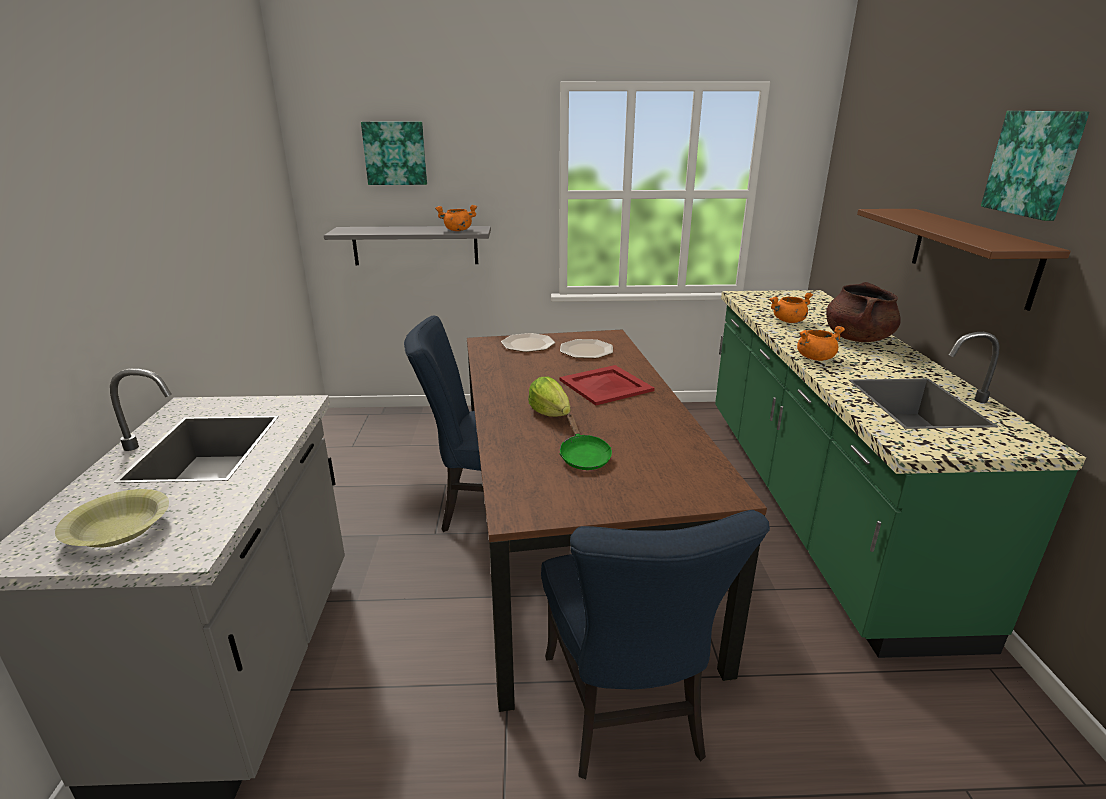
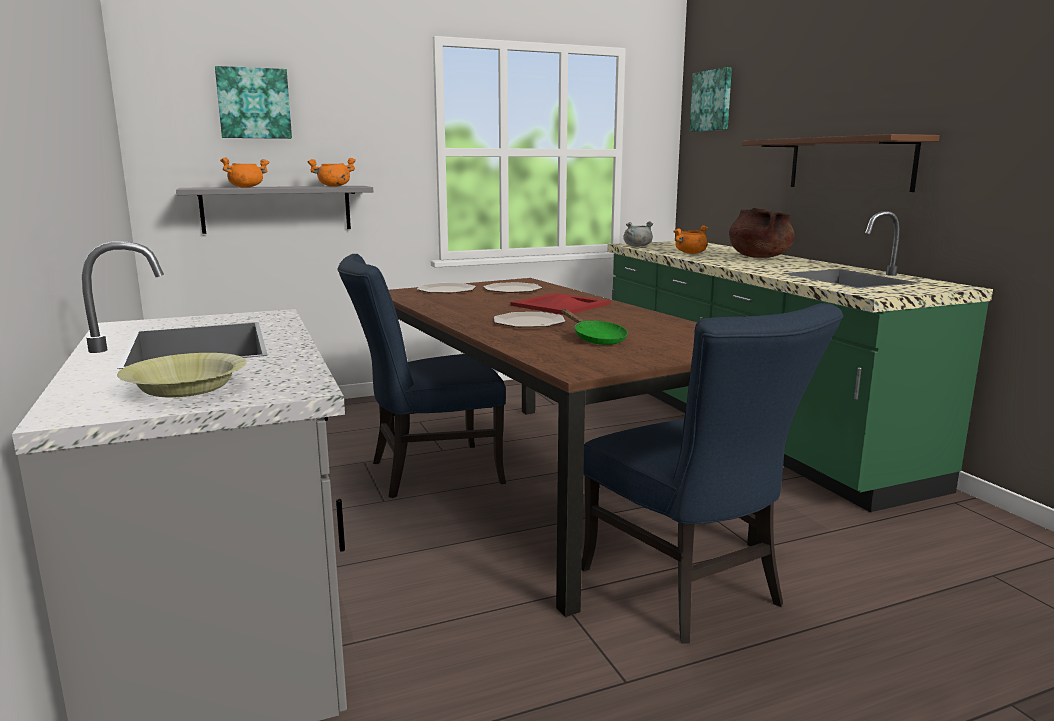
camera: 20 degrees left, 10 degrees down
lettuce [528,377,570,417] -> plate [494,312,565,327]
orange cooking pot [797,326,845,361] -> orange cooking pot moved to [220,157,269,188]
picture [981,111,1089,221] -> picture moved to [690,67,732,132]
none -> grey cooking pot [623,221,653,246]

